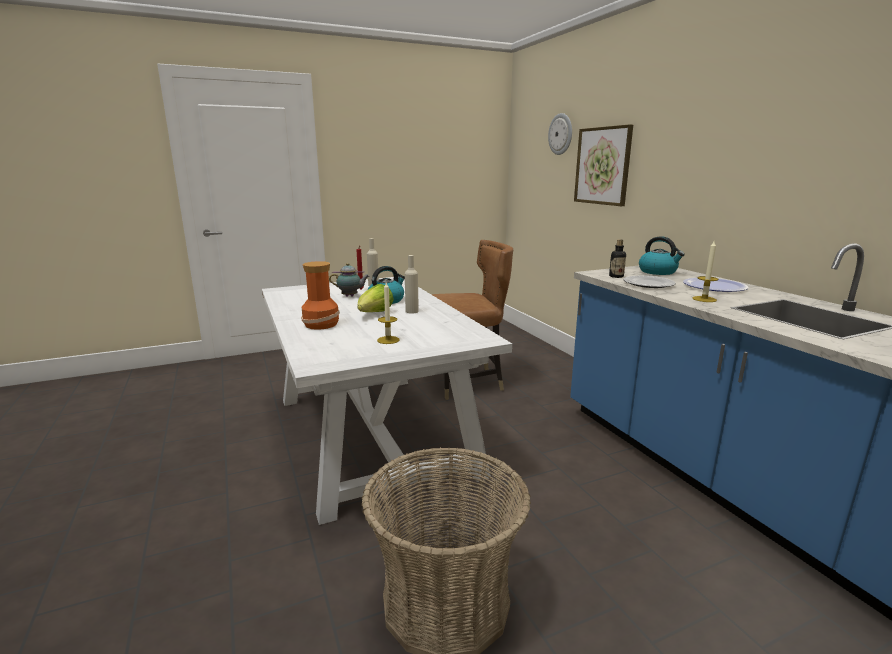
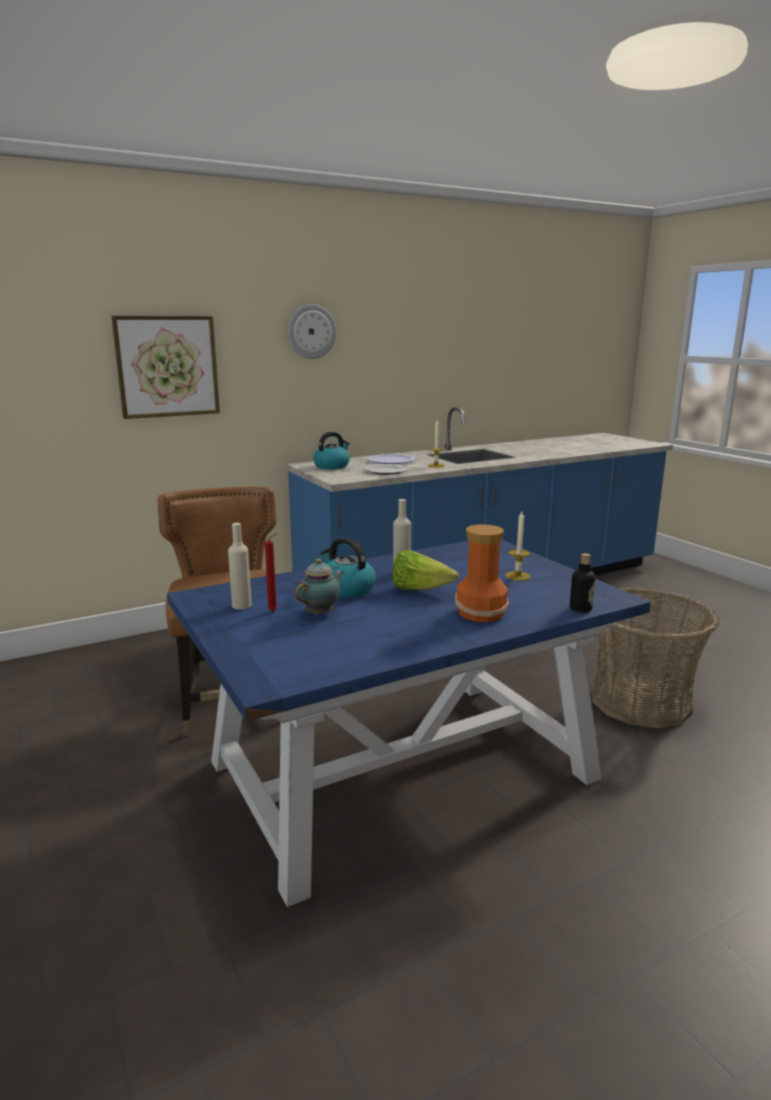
camera: 95 degrees left, 0 degrees up
white dining table [262,277,512,525] -> blue dining table [167,540,651,907]
teapot [329,263,370,297] -> teapot turned 45 degrees clockwise [295,559,344,616]
wall clock [548,113,572,155] -> wall clock moved to [288,304,336,359]
bottle [609,240,626,278] -> bottle moved to [570,553,595,612]

